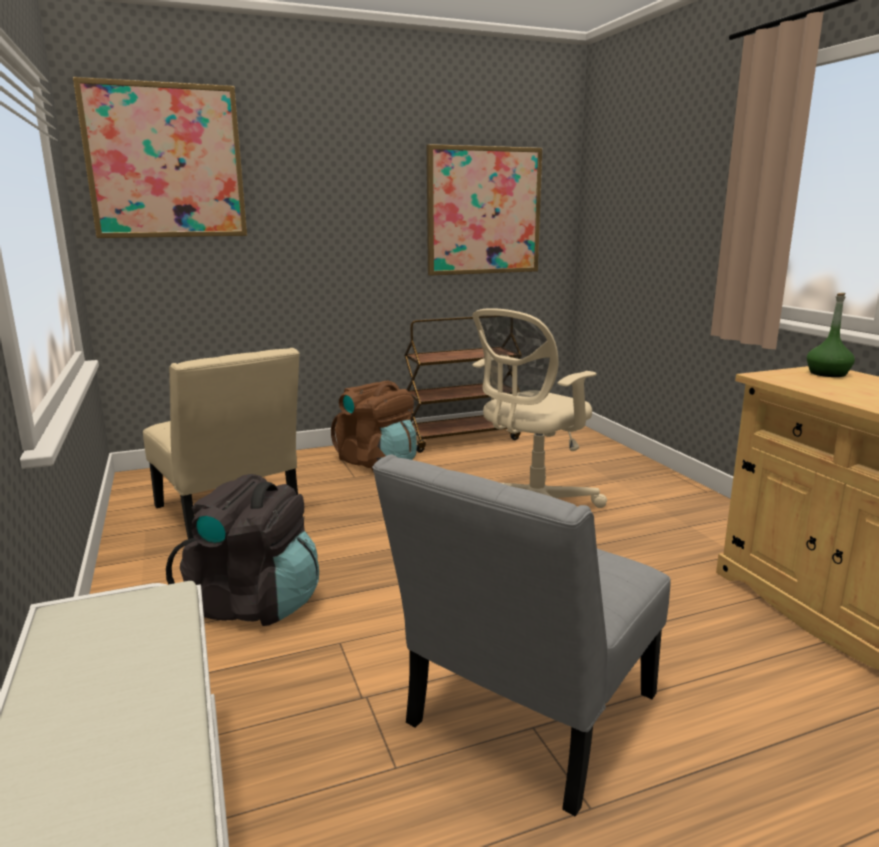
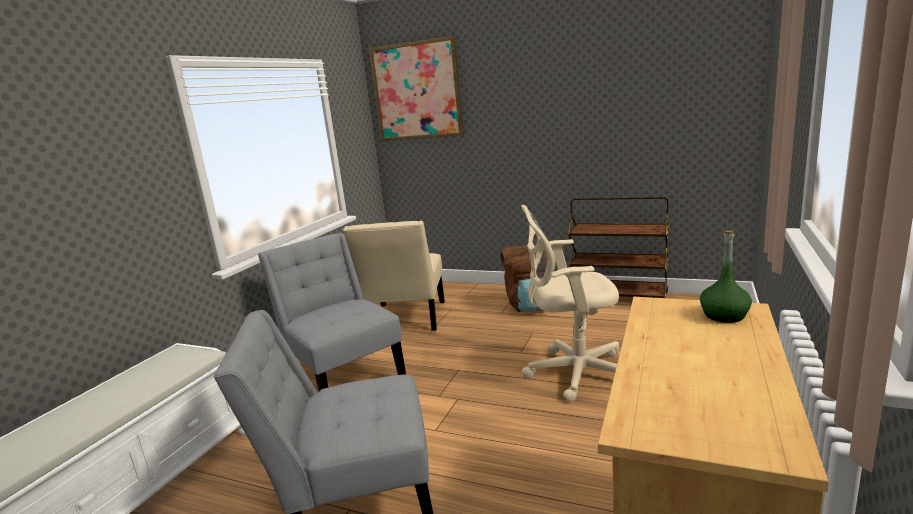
camera: 45 degrees right, 0 degrees up
black backpack [166,474,319,626] -> grey chair [258,233,406,391]
picture [427,144,543,276] -> none

